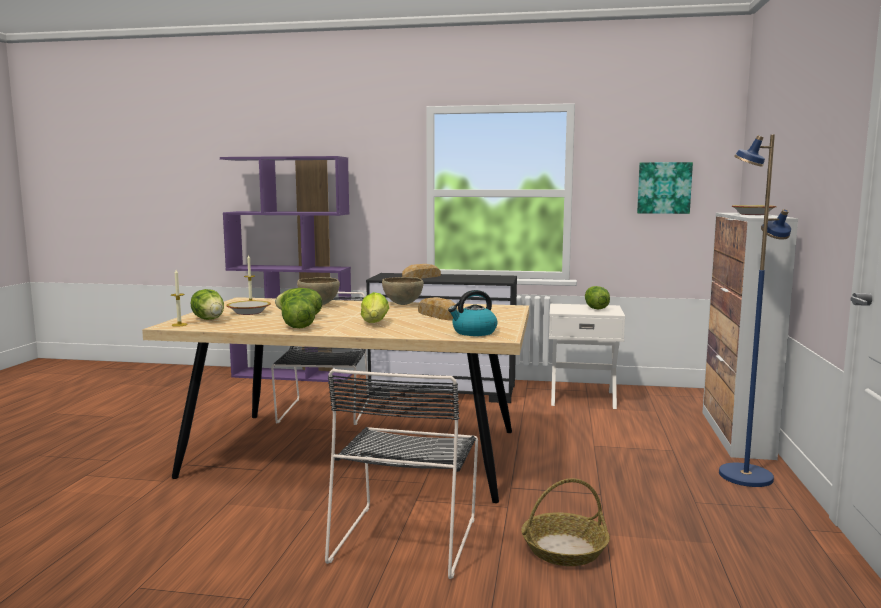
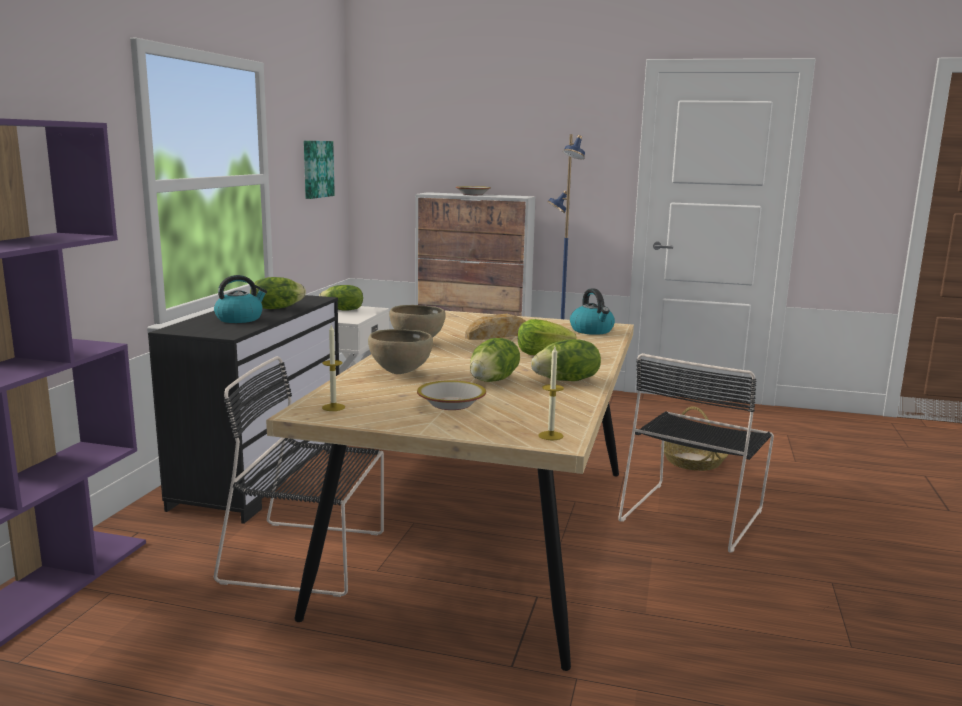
camera: 85 degrees left, 5 degrees up
lettuce [190,289,224,320] -> lettuce moved to [250,277,306,309]
black chair [325,369,478,579] -> black chair turned 105 degrees clockwise [618,353,774,553]
bread [402,264,441,279] -> kettle [214,275,267,323]

